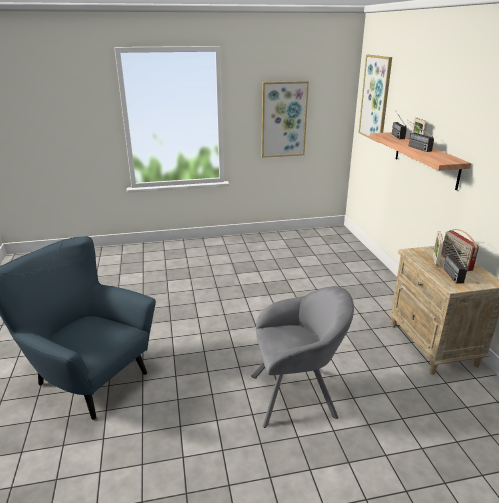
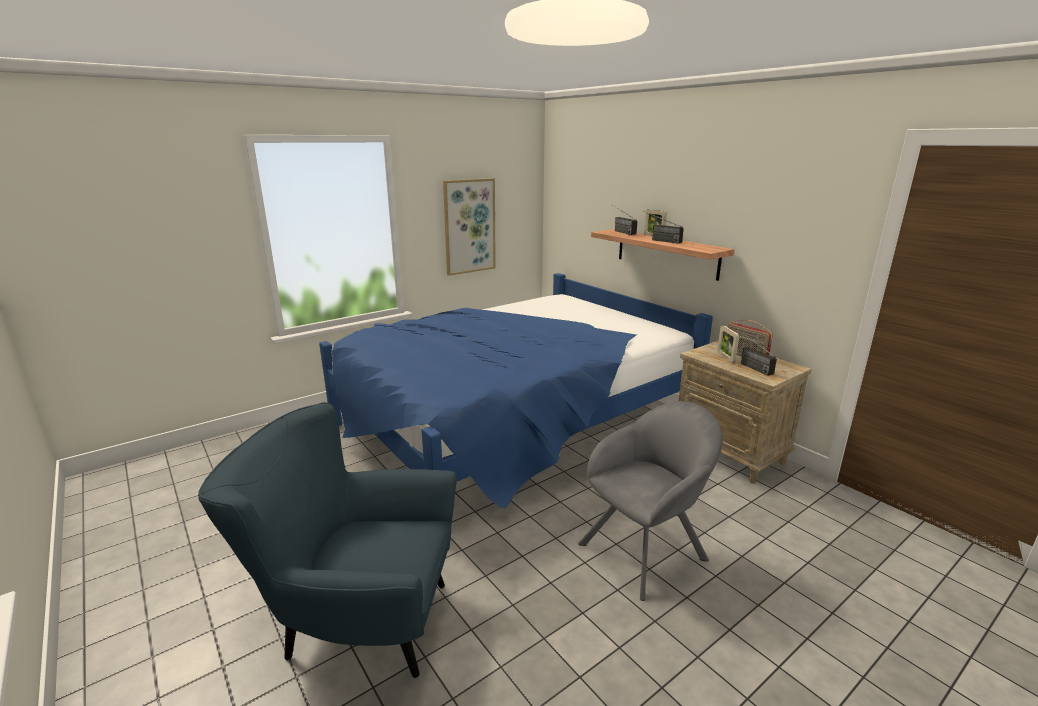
camera: 25 degrees left, 5 degrees down
picture [359,55,392,143] -> none
none -> blue bed [319,273,713,509]

